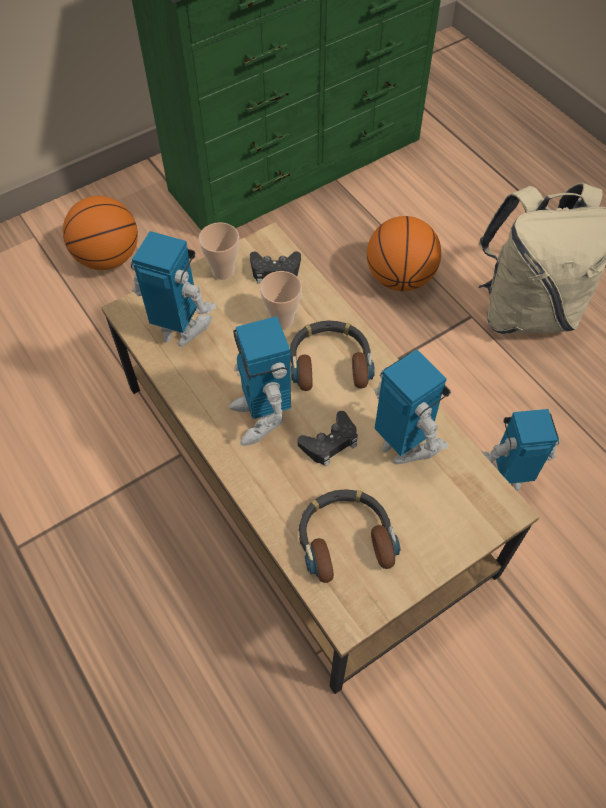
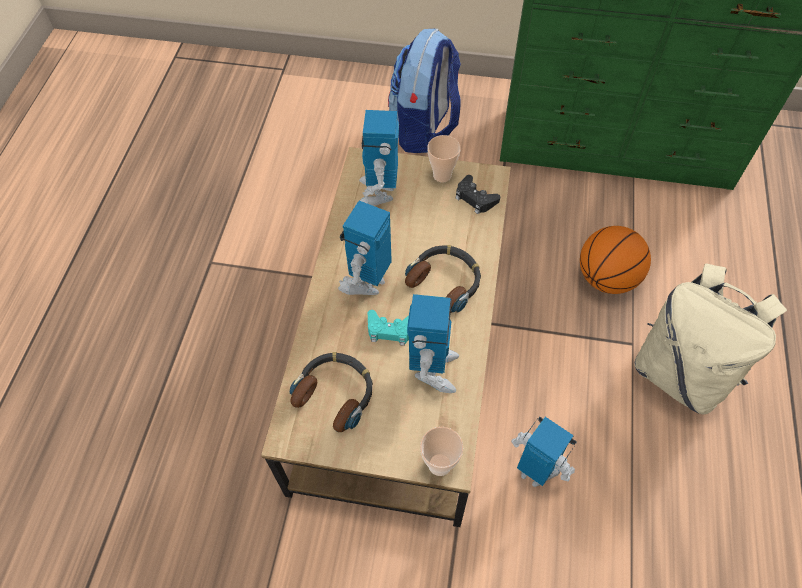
camera: 45 degrees right, 0 degrees up
basketball [63,196,138,270] -> backpack [388,29,461,153]
toy robot [130,231,216,347] -> toy robot turned 150 degrees counterclockwise [357,110,399,206]
cup [260,271,302,329] -> cup moved to [420,427,463,476]
black game controller [298,411,358,466] -> turquoise game controller [368,310,409,346]

